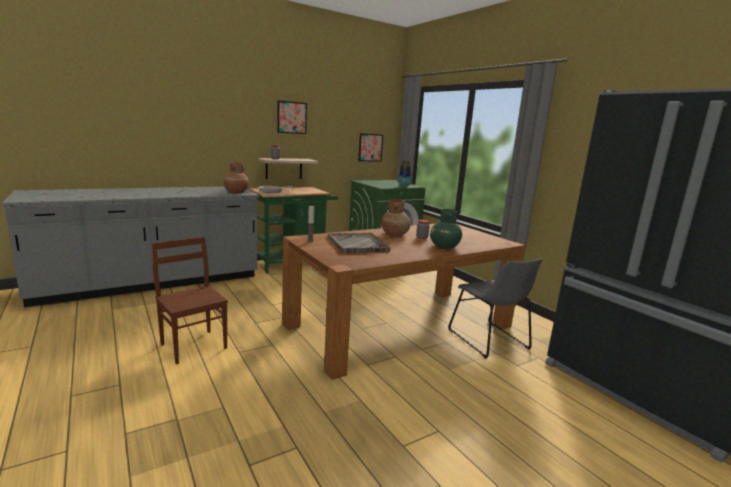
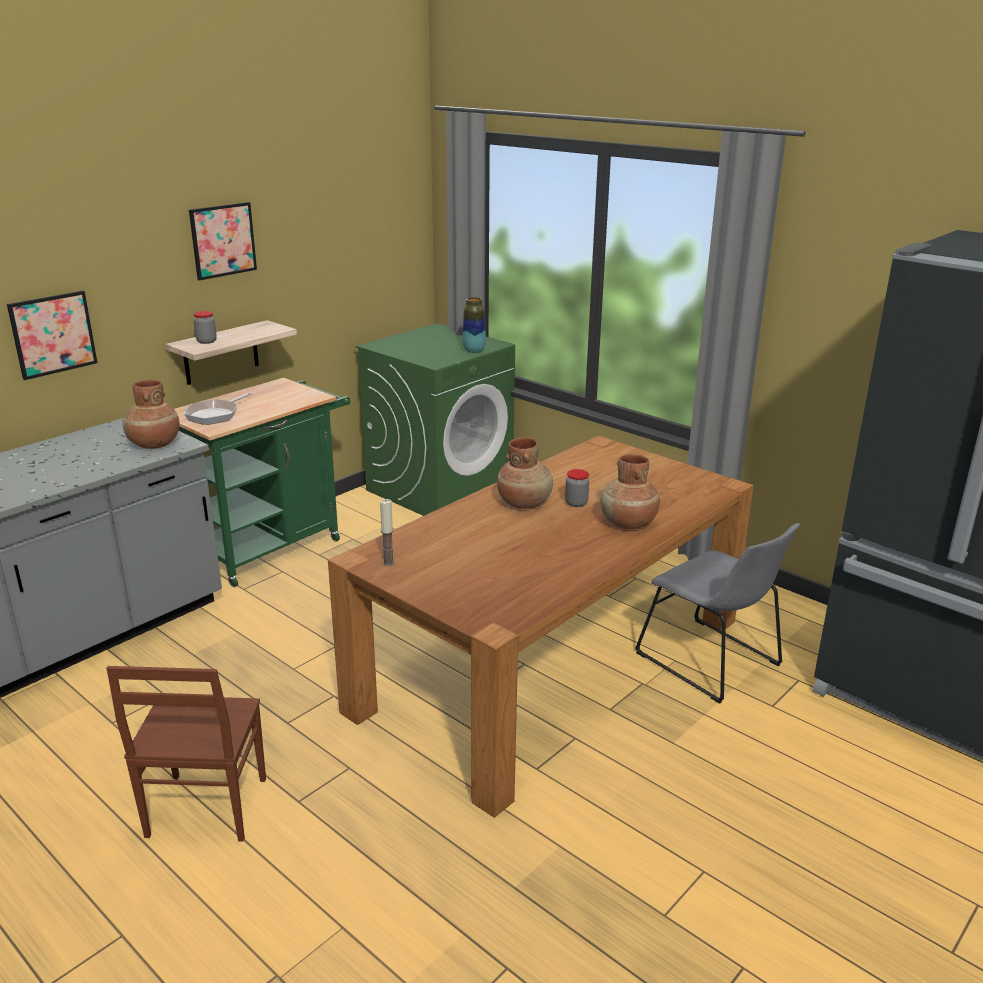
camera: 15 degrees left, 10 degrees up
brown chair [152,237,228,364] -> brown chair turned 120 degrees counterclockwise [106,666,266,842]
grey tray [328,232,391,253] -> none
picture [358,133,383,162] -> picture moved to [7,291,97,380]
green vase [430,209,462,249] -> brown vase [600,454,660,529]

